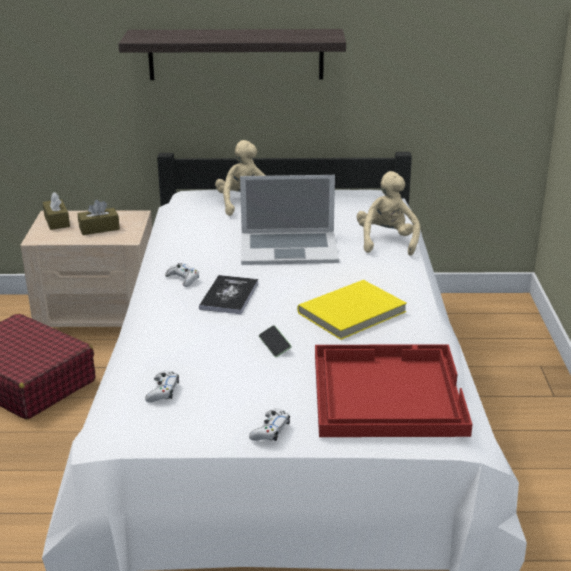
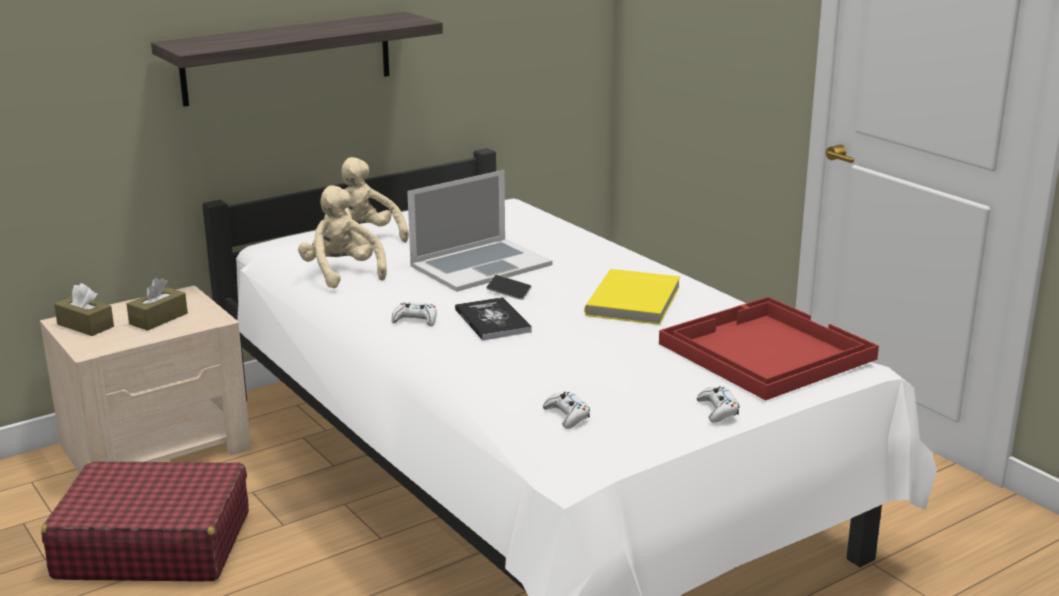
camera: 35 degrees left, 5 degrees down
phone [259,325,292,357] -> phone moved to [486,275,532,300]
beige plush toy [357,171,420,256] -> beige plush toy moved to [298,185,387,289]

